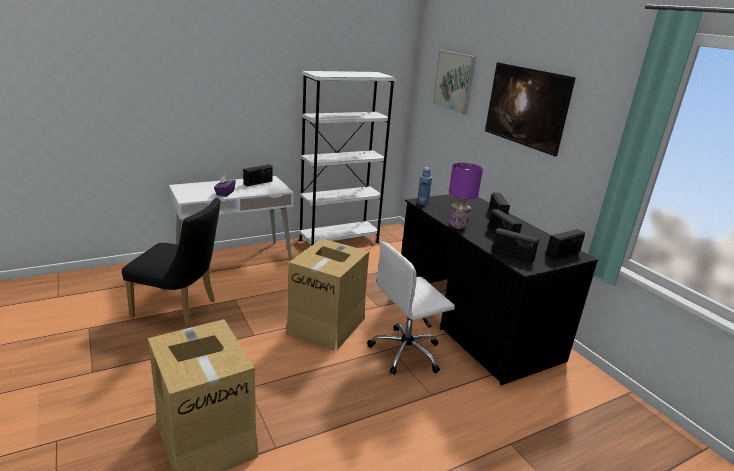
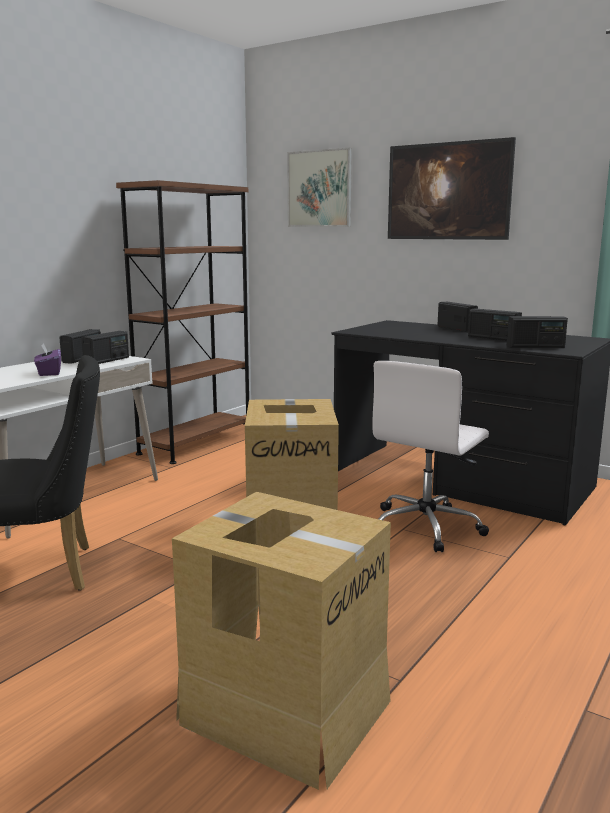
camera: 25 degrees left, 10 degrees down
white bookcase [299,71,397,246] -> brown bookcase [116,180,249,464]
blue bottle [417,167,432,205] -> none
purple table lamp [449,163,483,229] -> none
radio [546,229,585,259] -> radio moved to [81,331,129,364]

